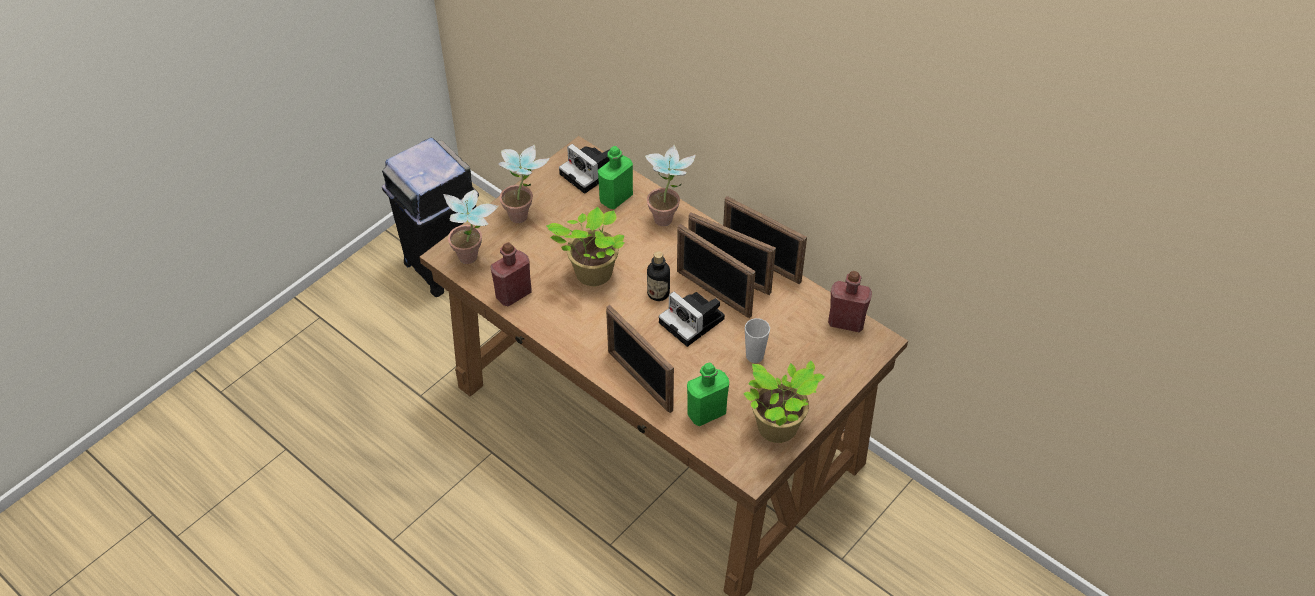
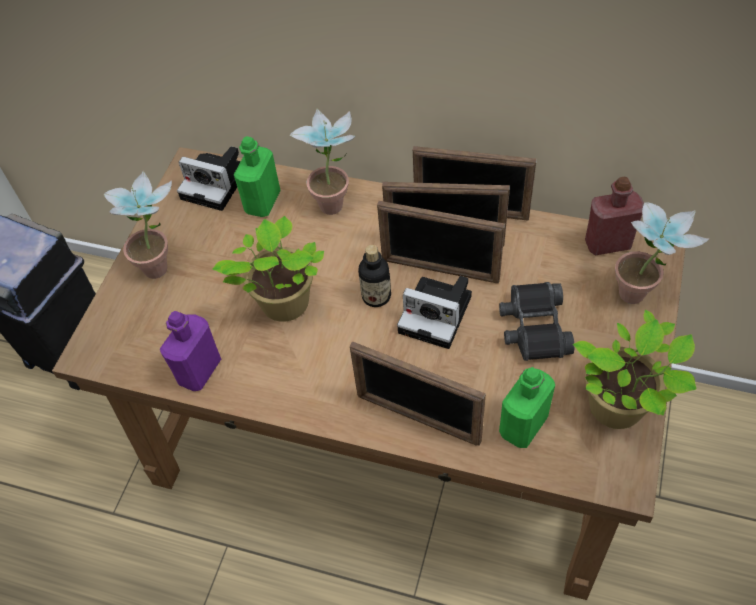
camera: 20 degrees left, 5 degrees up
potted plant [443,190,499,264] -> potted plant moved to [615,202,710,304]
red bottle [490,242,532,307] -> purple bottle [160,311,221,391]
cup [745,318,770,363] -> black binoculars [499,282,574,361]

